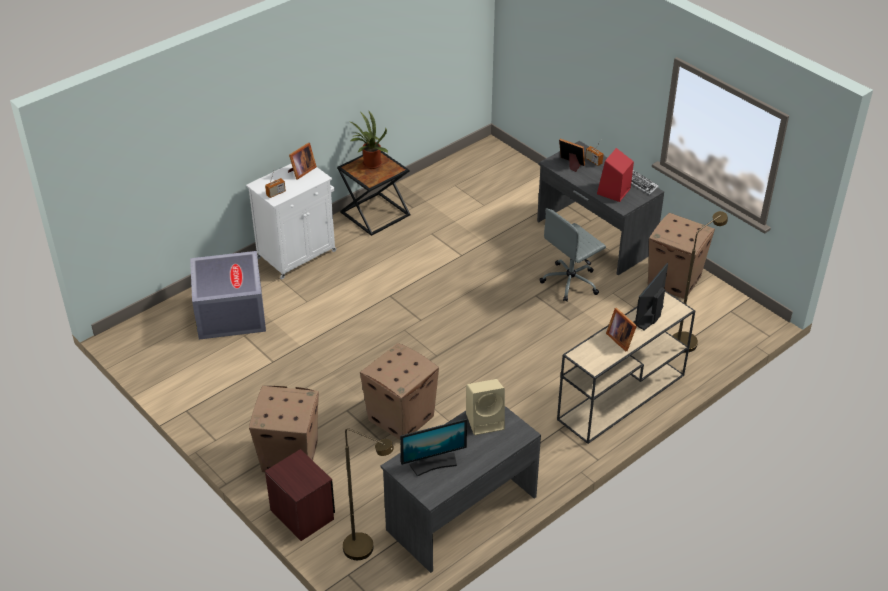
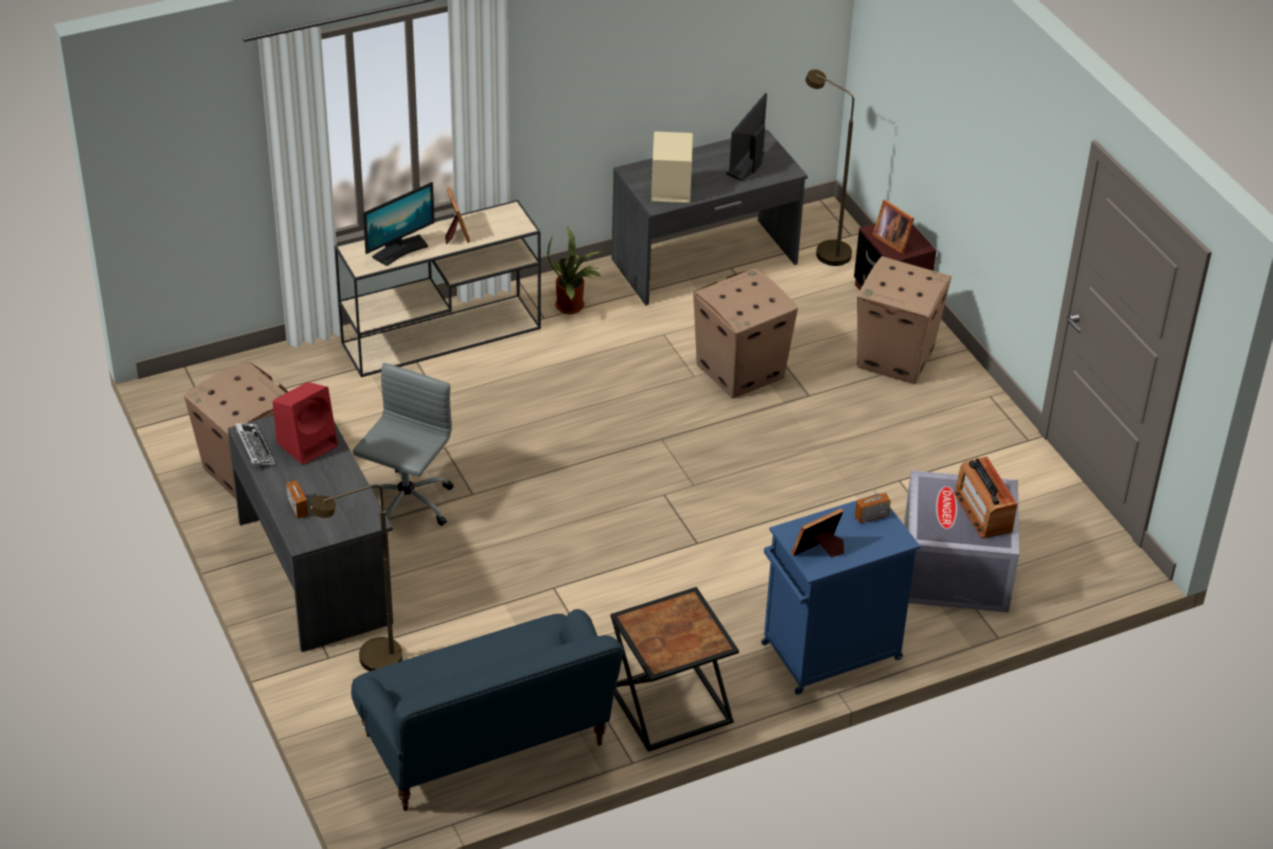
camera: 165 degrees left, 0 degrees up
white cabinet [246,164,336,279] -> blue cabinet [761,493,920,695]
potted plant [349,110,388,169] -> potted plant moved to [547,226,603,314]
monitor [400,419,467,476] -> monitor turned 60 degrees counterclockwise [726,93,767,181]
grey office chair [539,208,606,302] -> grey office chair turned 45 degrees counterclockwise [353,363,453,526]
picture frame [559,139,585,172] -> picture frame moved to [872,200,914,254]
brown floor lamp [673,211,728,353] -> brown floor lamp moved to [310,484,403,672]
none -> blue sofa [351,609,623,811]
none -> radio [954,457,1017,538]

